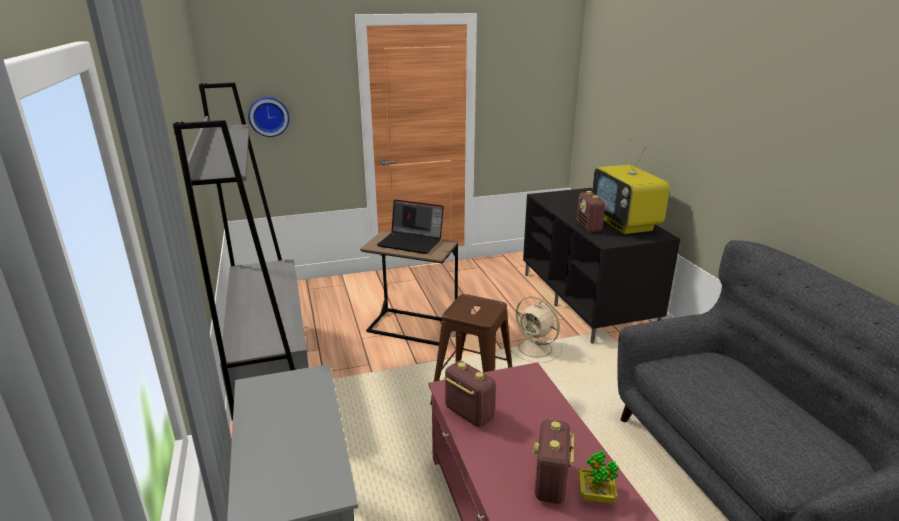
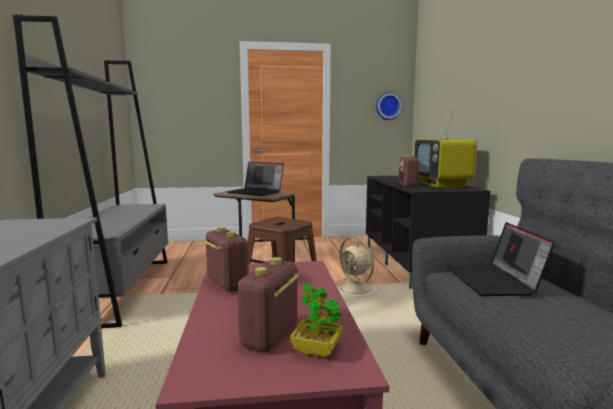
camera: 10 degrees right, 15 degrees down
wall clock [248,97,289,137] -> wall clock moved to [376,92,402,120]
none -> laptop [447,222,555,296]

